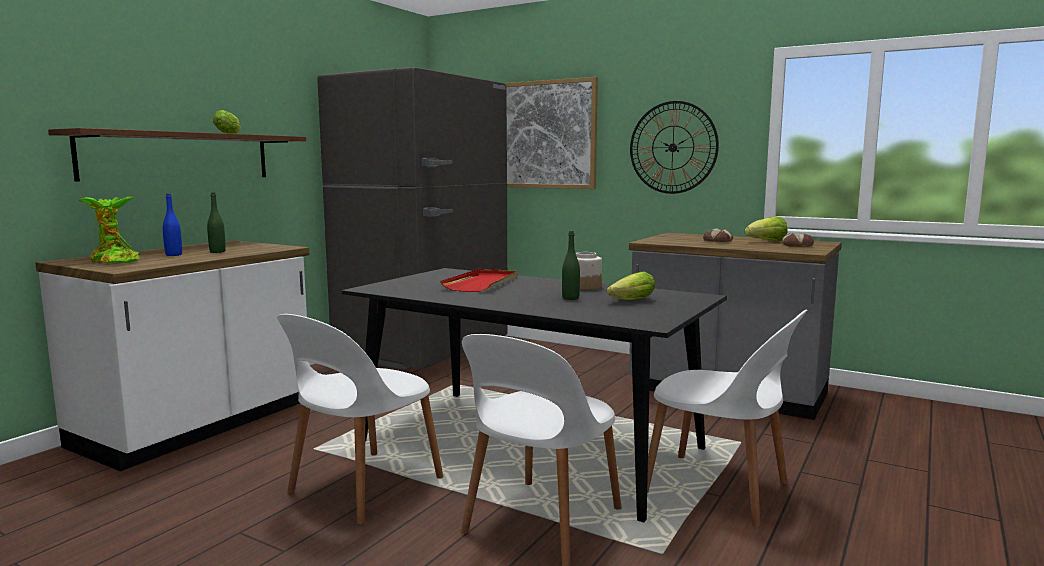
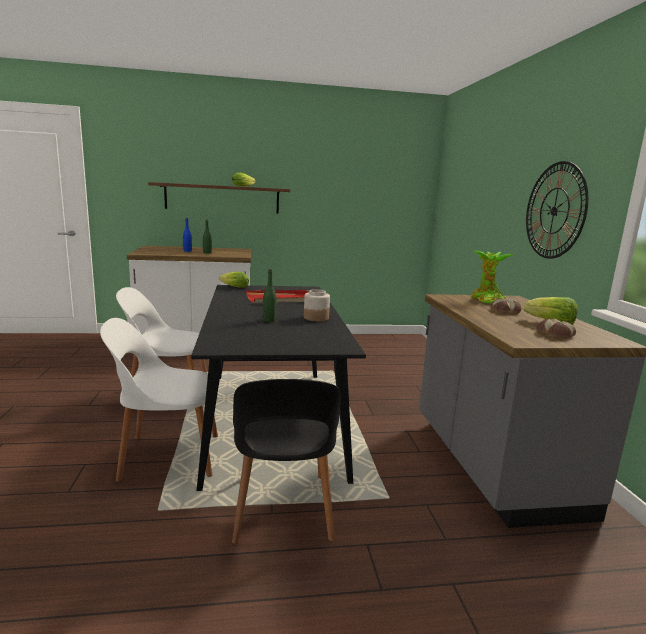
camera: 50 degrees right, 5 degrees up
potted plant [78,197,139,263] -> potted plant moved to [471,250,512,303]
grey fridge [317,67,508,370] -> none
picture [505,77,598,189] -> none
lettuce [607,272,655,300] -> lettuce moved to [219,272,249,288]
white chair [647,310,807,527] -> black chair [232,379,341,544]

